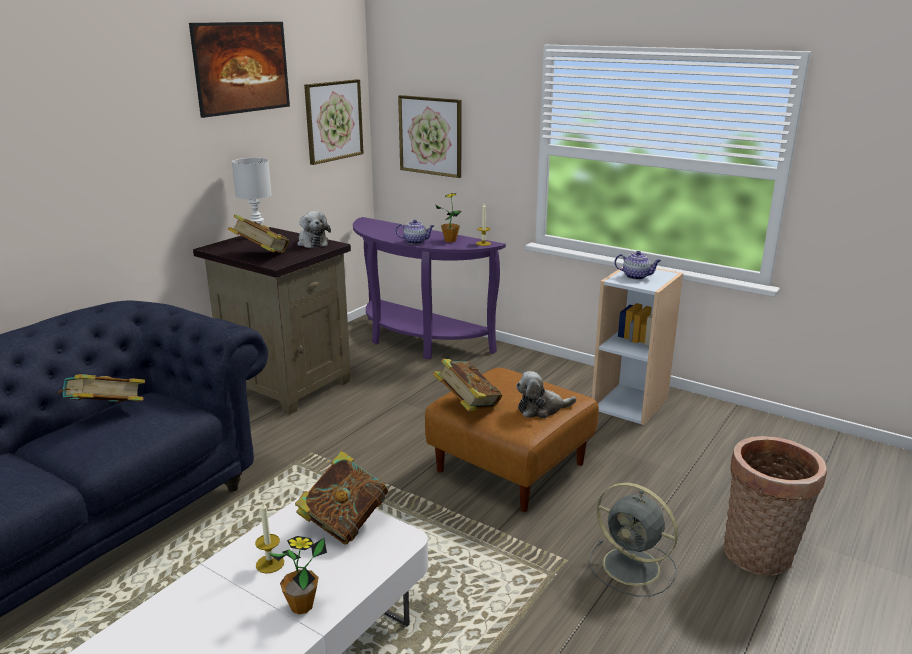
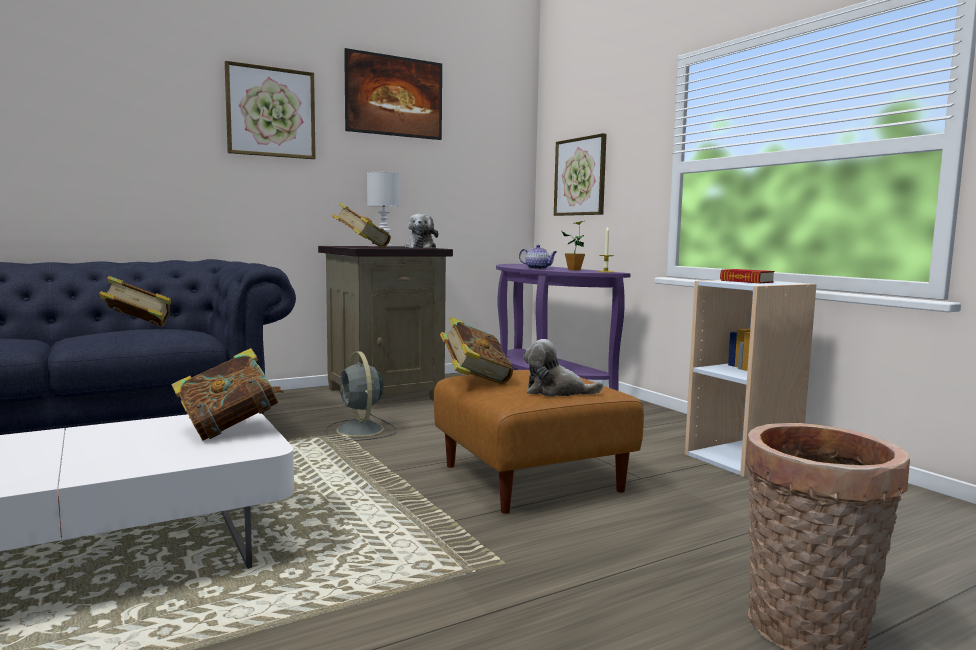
camera: 25 degrees right, 15 degrees down
candle [255,502,284,574] -> none
potted plant [268,536,327,614] -> none
picture [304,79,364,165] -> picture moved to [225,61,316,159]
grey fan [589,483,678,596] -> grey fan moved to [326,351,397,441]
teapot [614,251,661,280] -> book [720,269,774,283]

